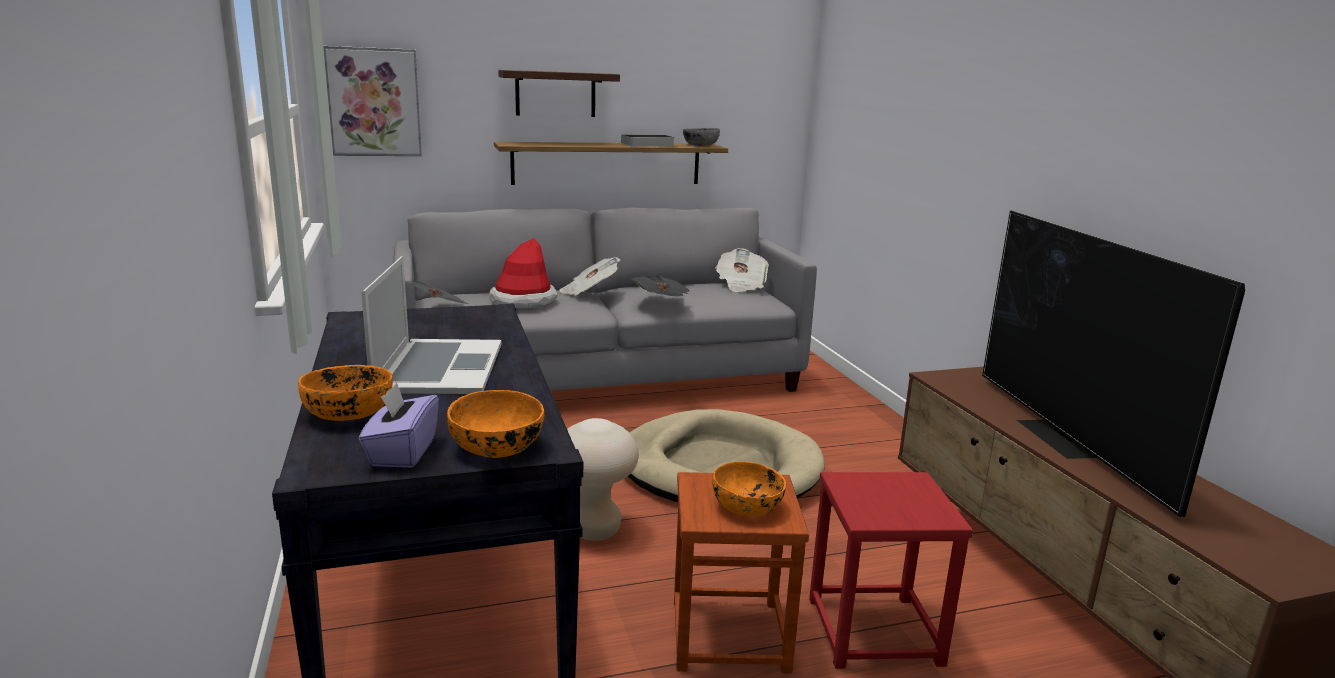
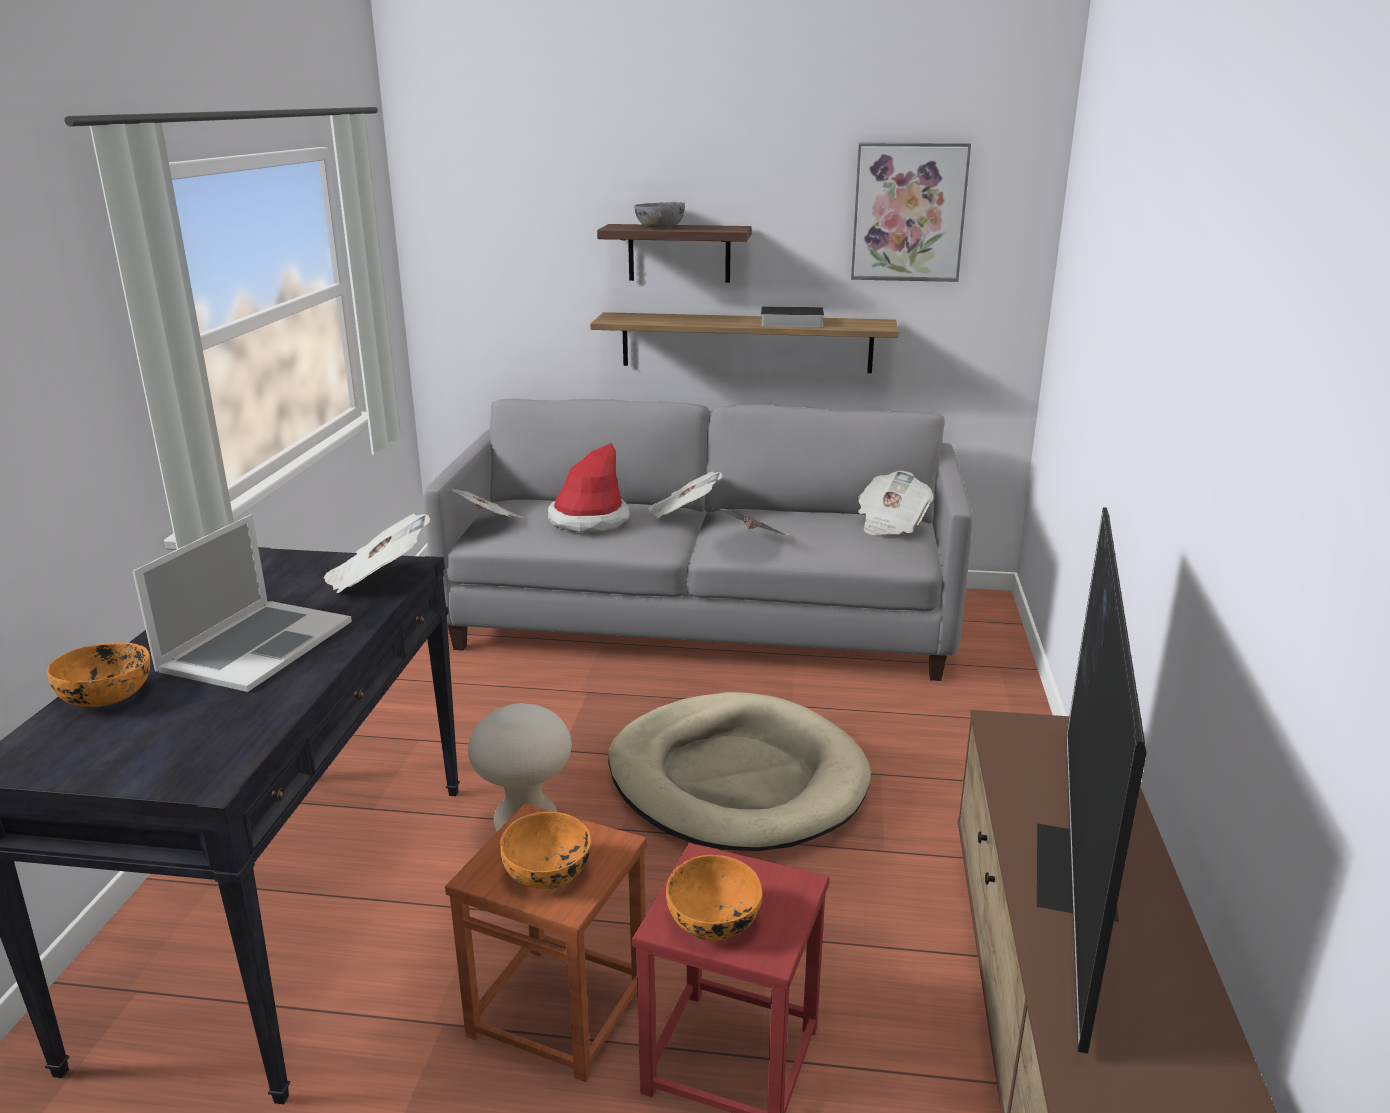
camera: 25 degrees right, 5 degrees up
picture [323,46,422,156] -> picture moved to [851,143,971,282]
purple tissue box [359,383,439,468] -> none
orange bowl [447,390,544,458] -> orange bowl moved to [666,855,763,941]
grey bowl [683,128,720,146] -> grey bowl moved to [634,202,685,228]
none -> newspaper [324,514,430,593]

